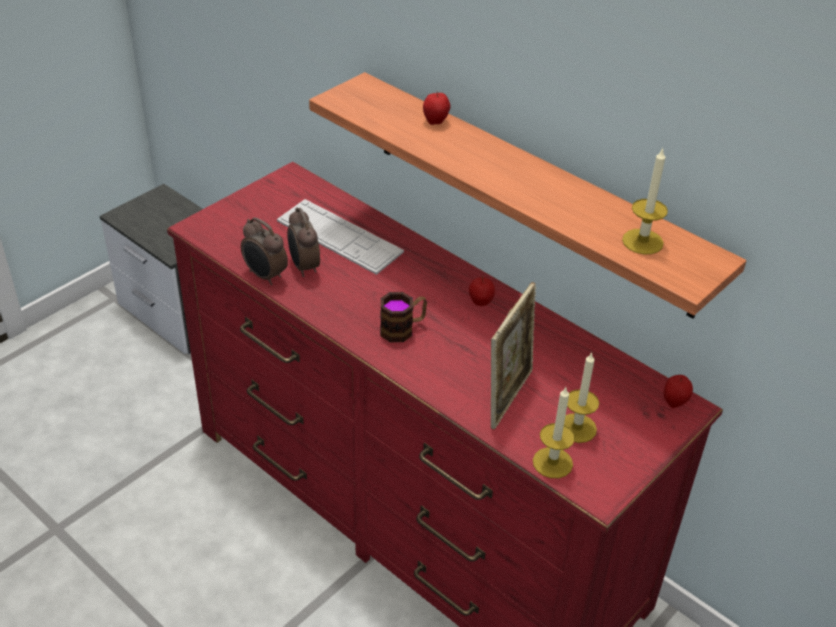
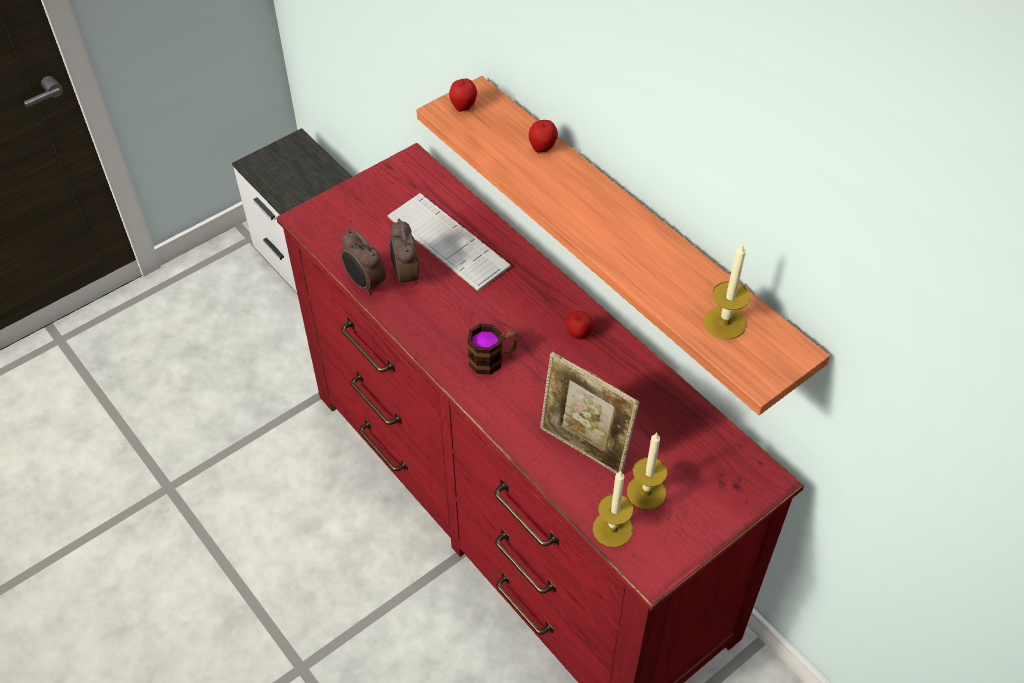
camera: 10 degrees right, 10 degrees up
picture frame [491,282,536,429] -> picture frame turned 90 degrees clockwise [540,352,639,474]
apple [664,375,693,408] -> apple moved to [449,79,477,112]

